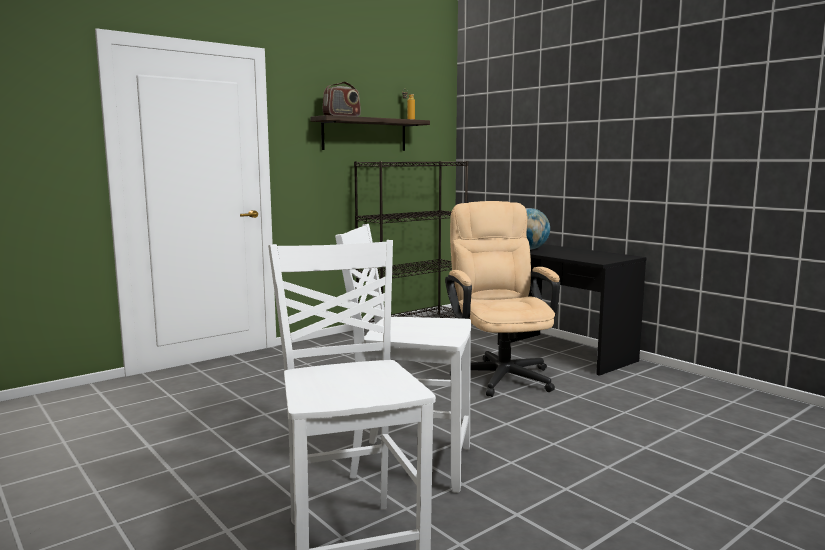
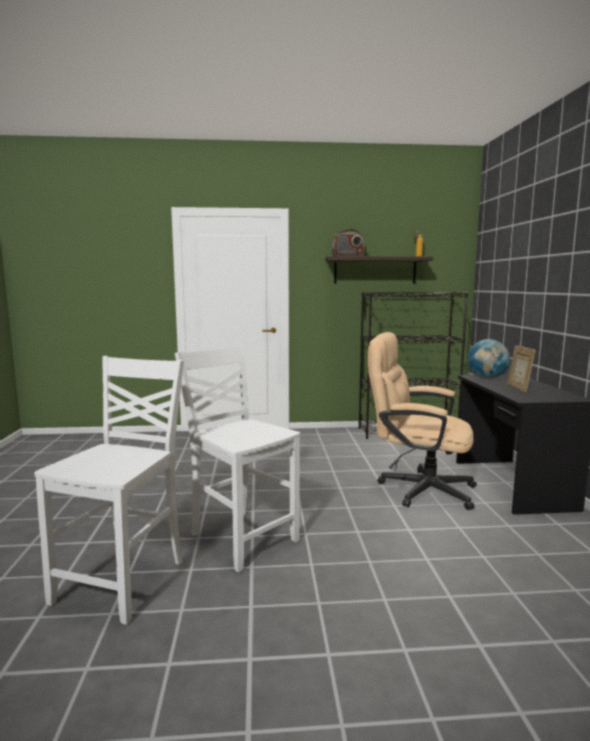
camera: 35 degrees right, 0 degrees up
beige office chair [445,201,560,397] -> beige office chair turned 90 degrees counterclockwise [368,332,477,510]
none -> picture frame [507,345,535,392]

